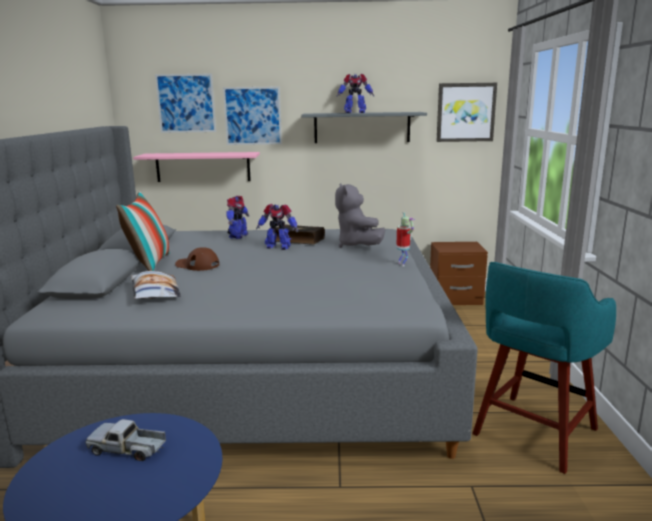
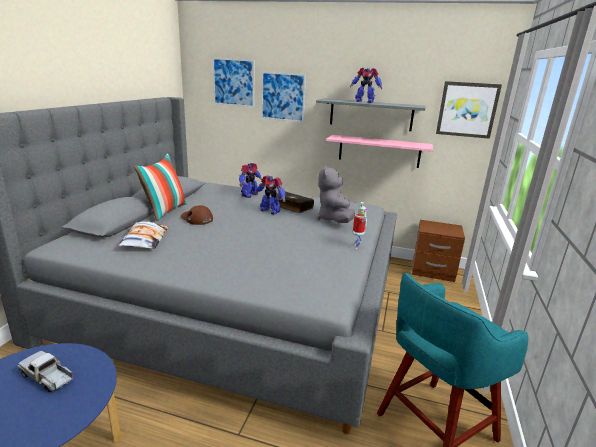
camera: 15 degrees right, 5 degrees up
pink shelf [133,152,260,182] -> pink shelf moved to [326,135,433,168]

